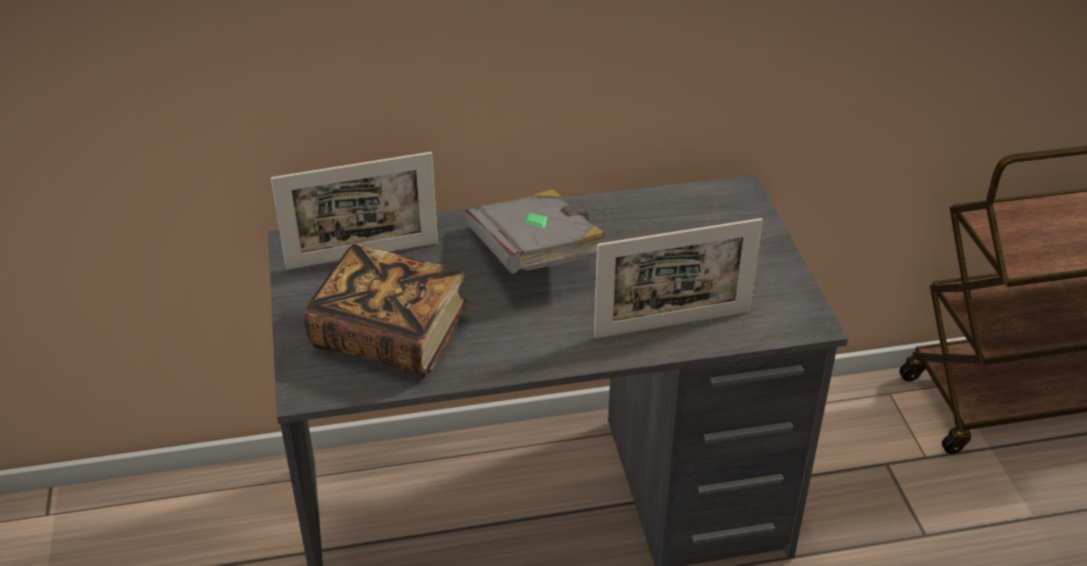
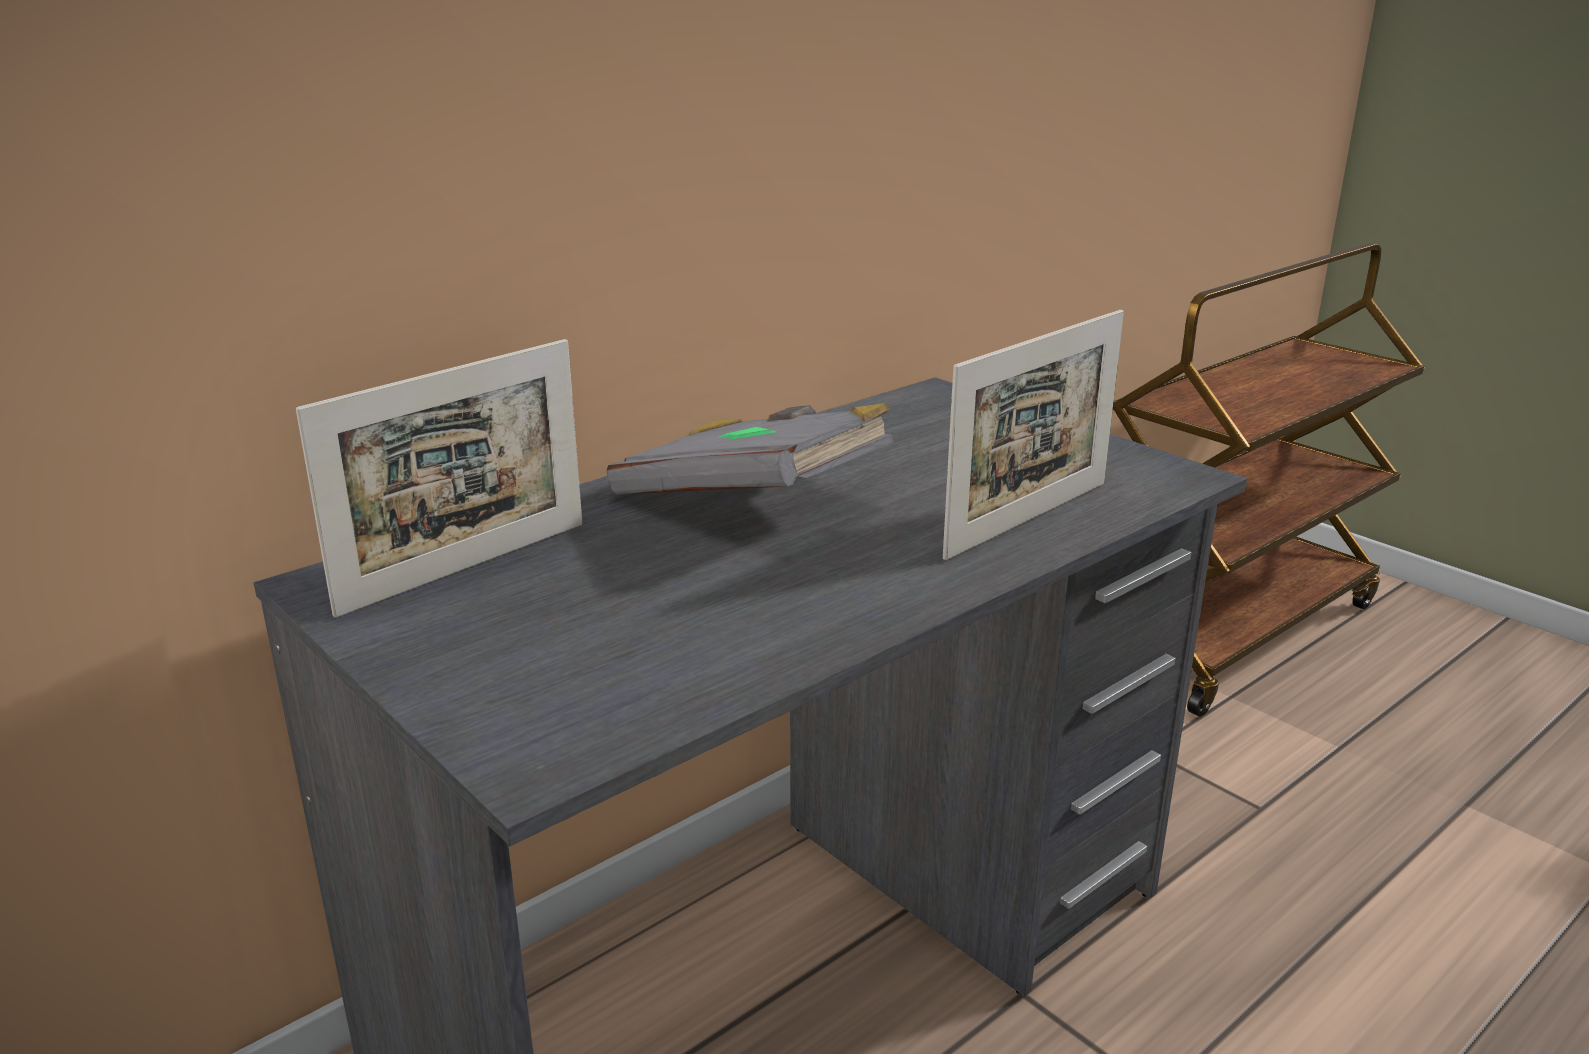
camera: 30 degrees left, 15 degrees down
book [305,243,469,377] -> none

